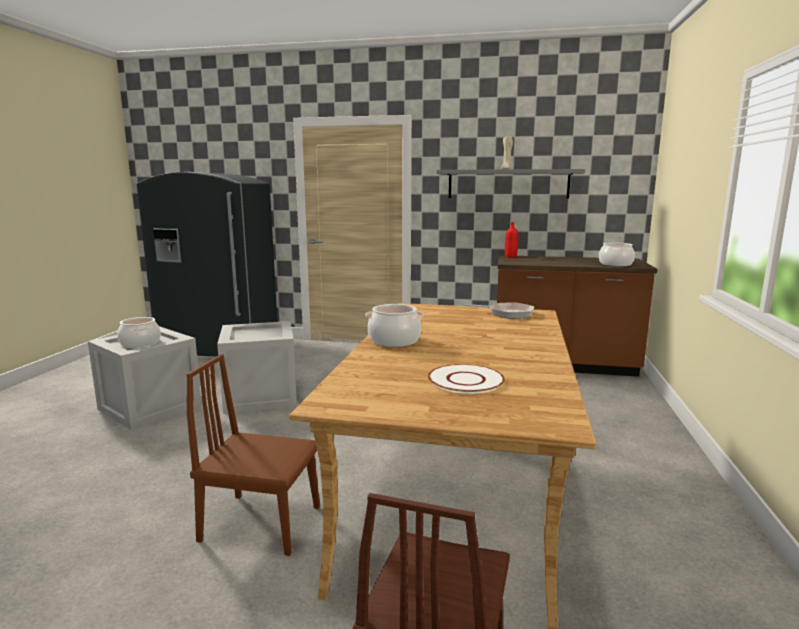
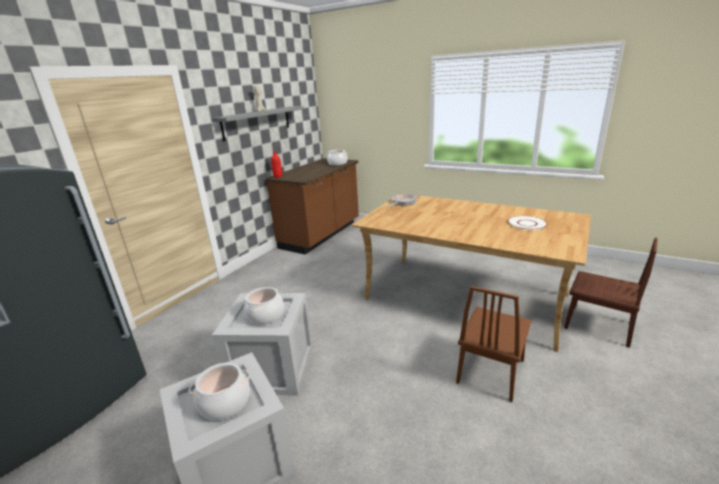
camera: 70 degrees left, 10 degrees up
cooking pot [365,304,424,347] -> cooking pot moved to [244,287,284,325]

